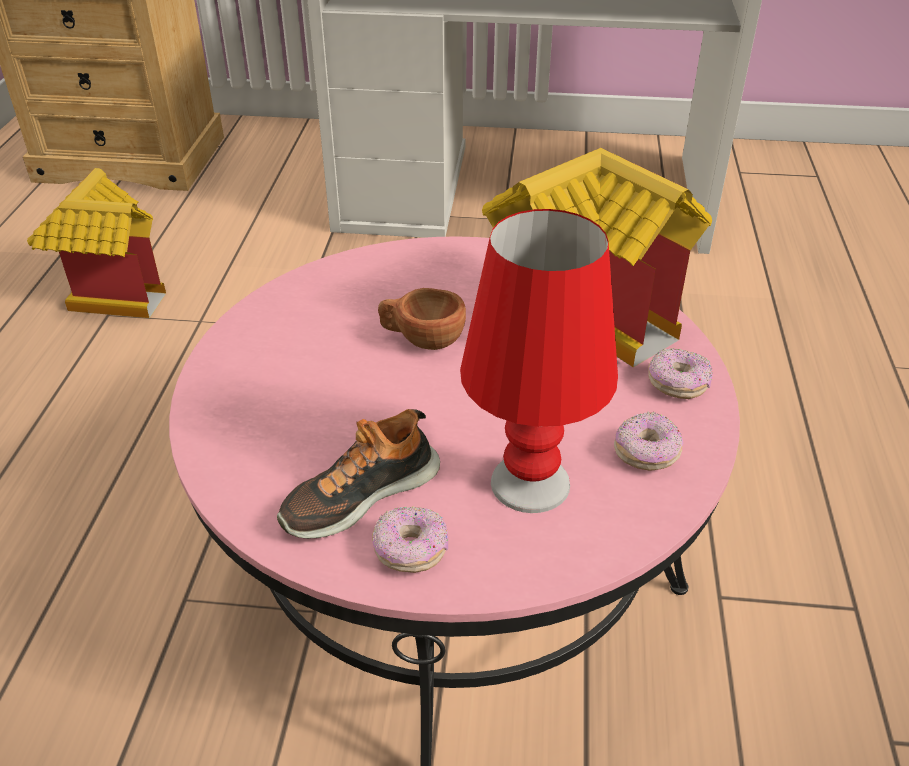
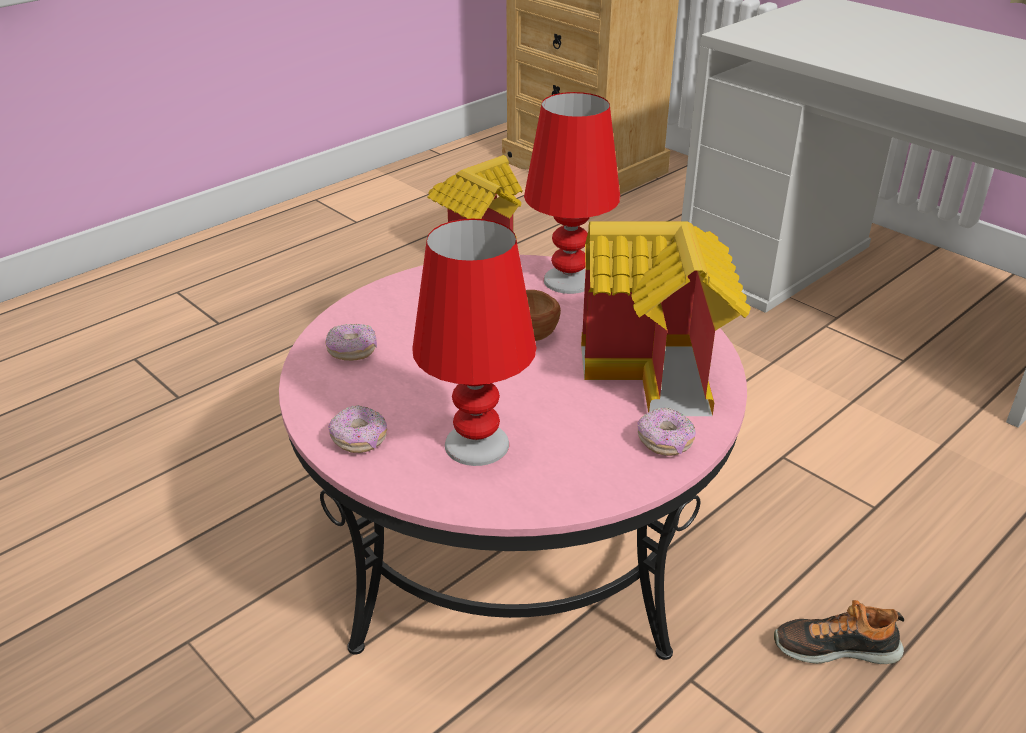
camera: 40 degrees right, 5 degrees down
shoe [277,409,440,539] -> shoe moved to [774,600,904,664]
donut [614,412,684,471] -> donut moved to [325,324,377,361]
none -> red table lamp [524,92,620,294]

